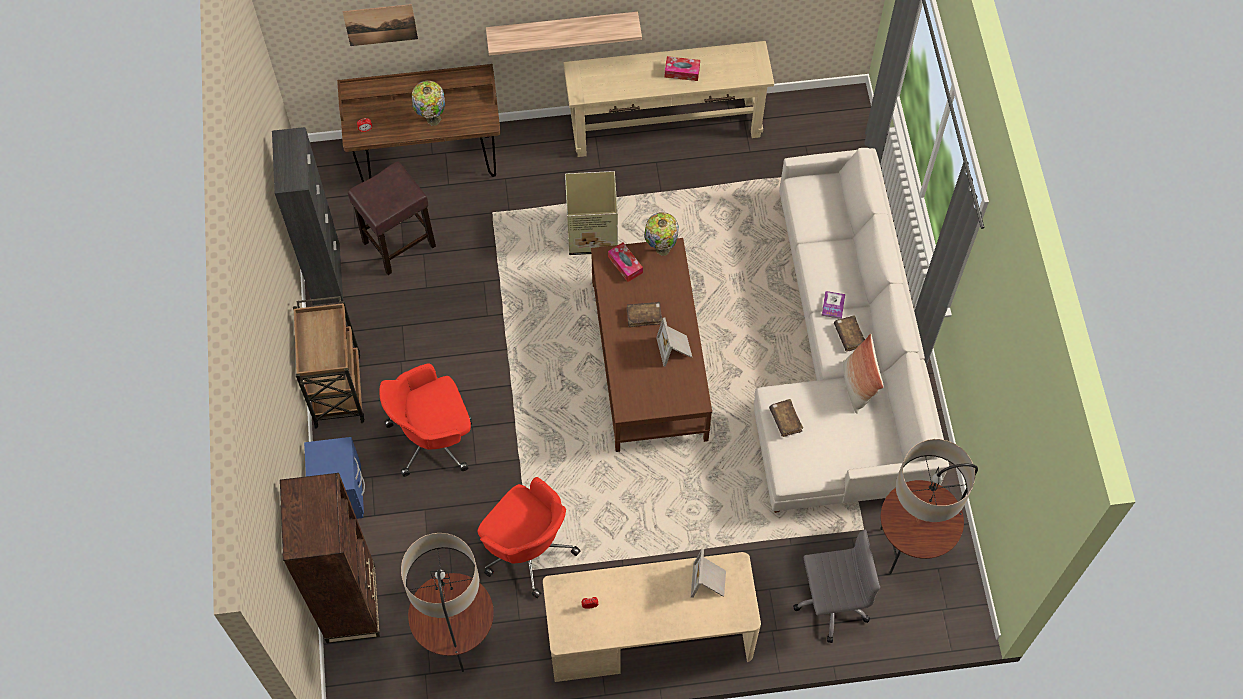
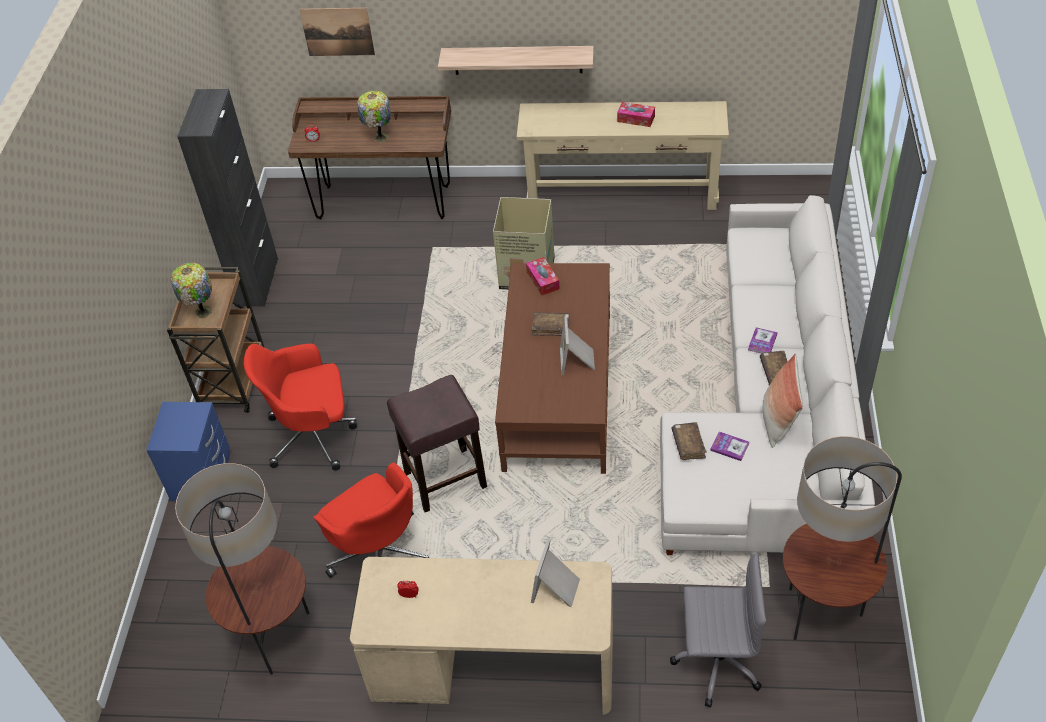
camera: 15 degrees right, 15 degrees down
brown bookcase [280,473,380,644] -> none
brown stool [348,161,436,275] -> brown stool moved to [387,375,487,512]
table lamp [644,212,679,256] -> table lamp moved to [171,263,212,319]
none -> book [710,431,749,461]

